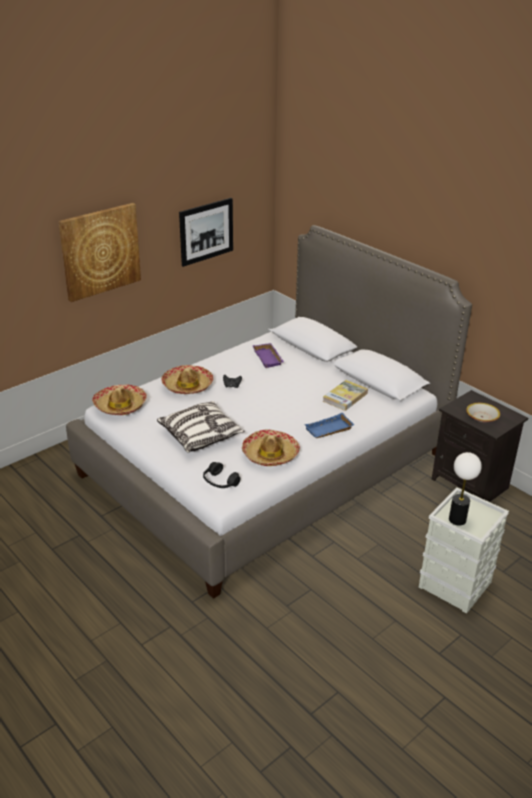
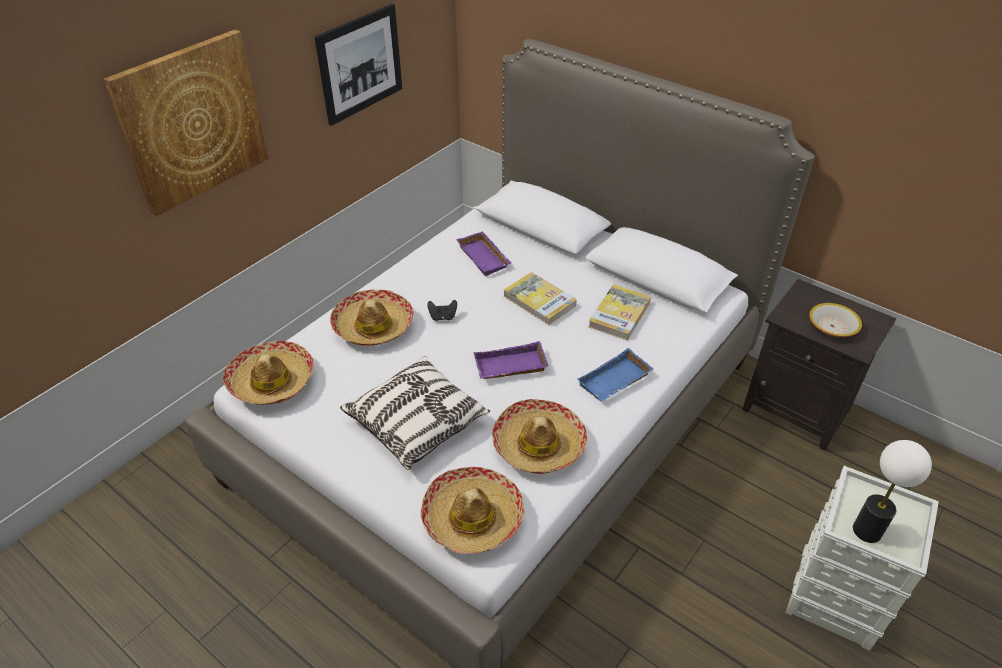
camera: 10 degrees left, 10 degrees up
black headphones [203,462,240,488] -> hat [421,467,524,554]
none -> purple tray [473,341,549,379]
none -> book [504,272,577,325]

